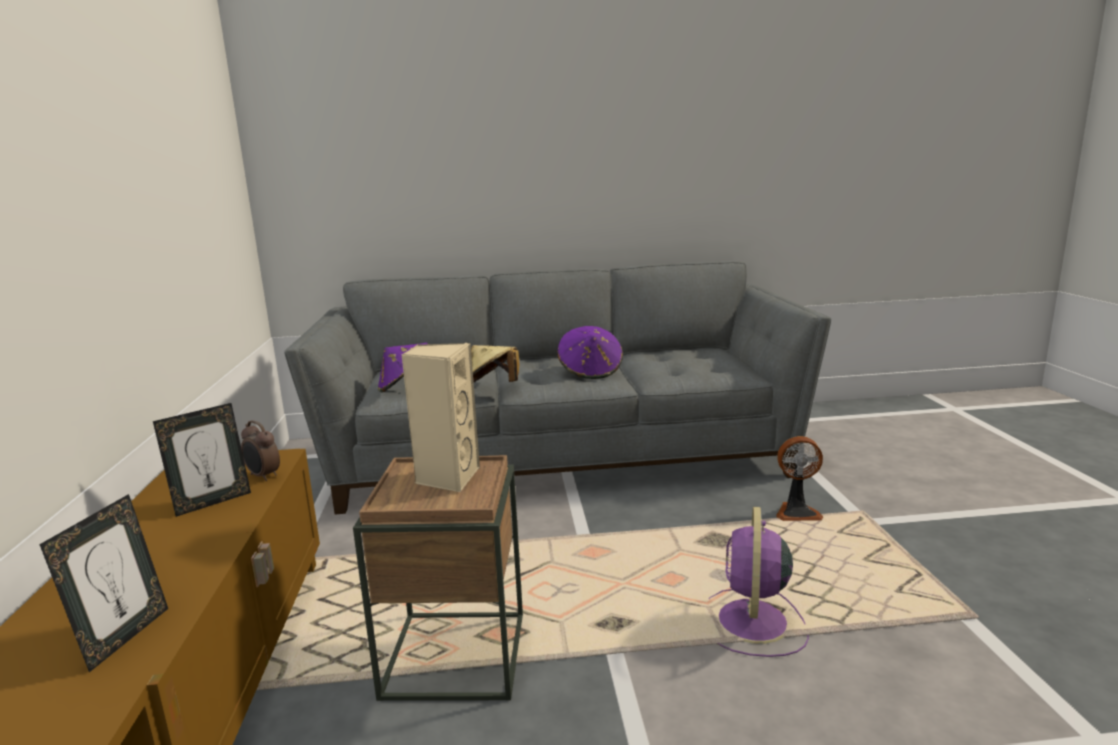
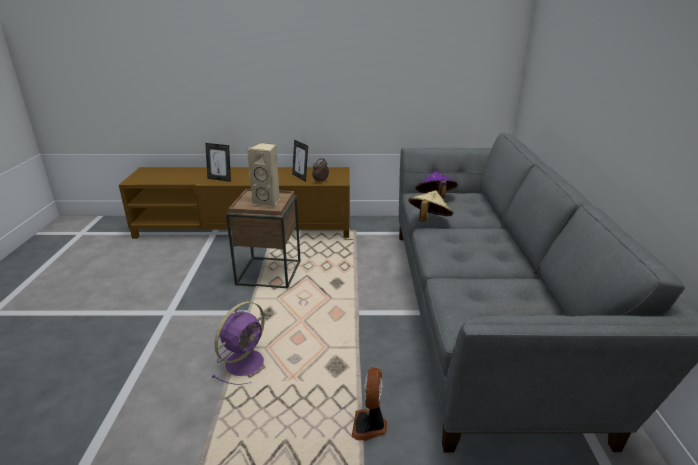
camera: 95 degrees right, 10 degrees up
purple hat [557,326,623,379] -> none
purple fan [709,507,809,657] -> purple fan turned 105 degrees clockwise [212,301,265,385]

